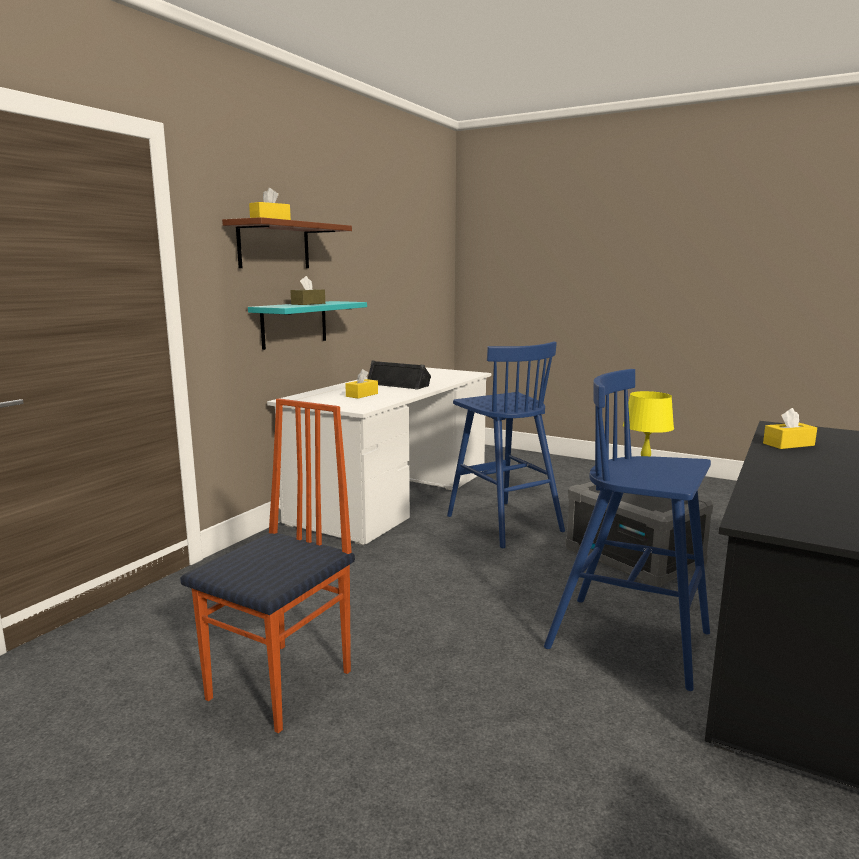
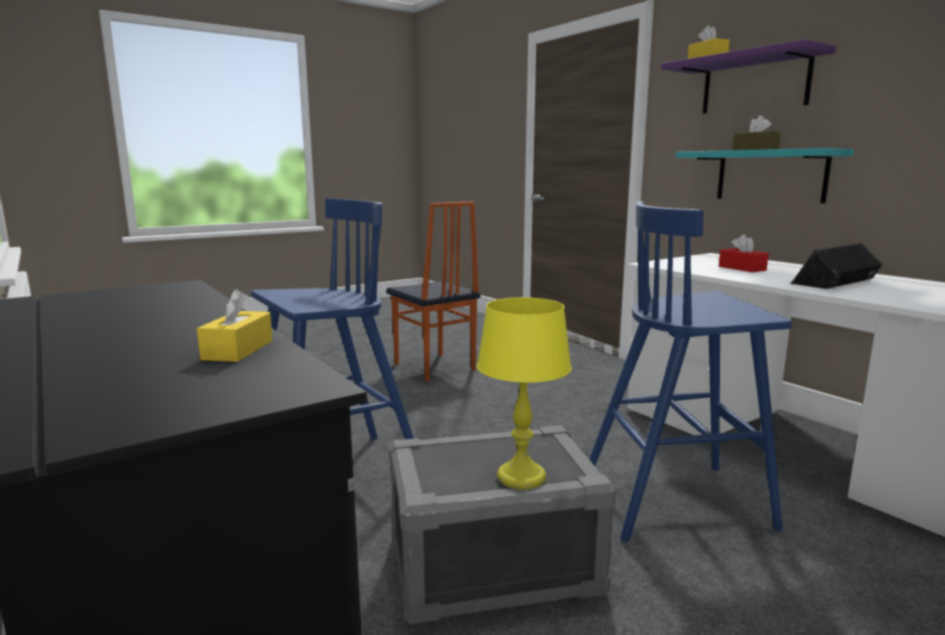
camera: 115 degrees right, 0 degrees up
brown shelf [222,217,352,268] -> purple shelf [661,39,836,114]
yellow tissue box [345,369,378,398] -> red tissue box [719,234,769,272]

